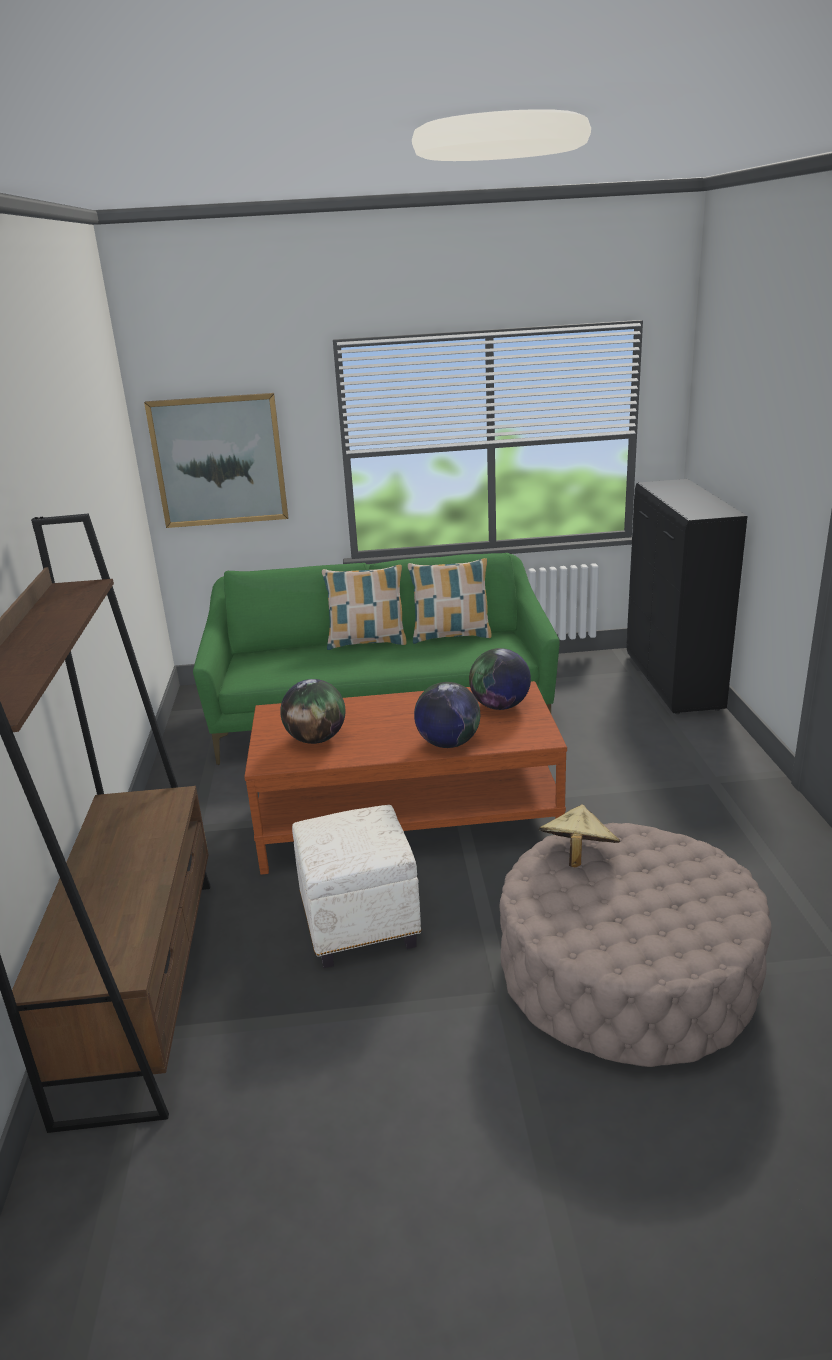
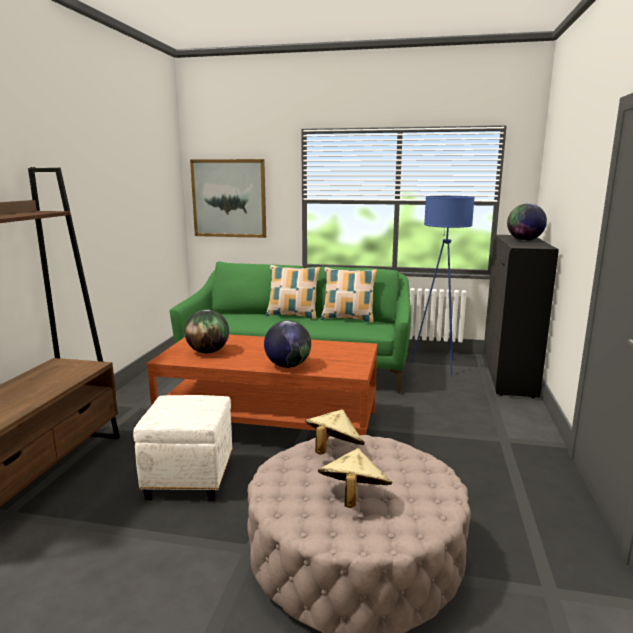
camera: 15 degrees right, 10 degrees down
globe [469,648,531,710] -> globe moved to [507,203,547,241]
none -> beige hat [318,448,392,508]
none -> blue floor lamp [411,196,475,375]

